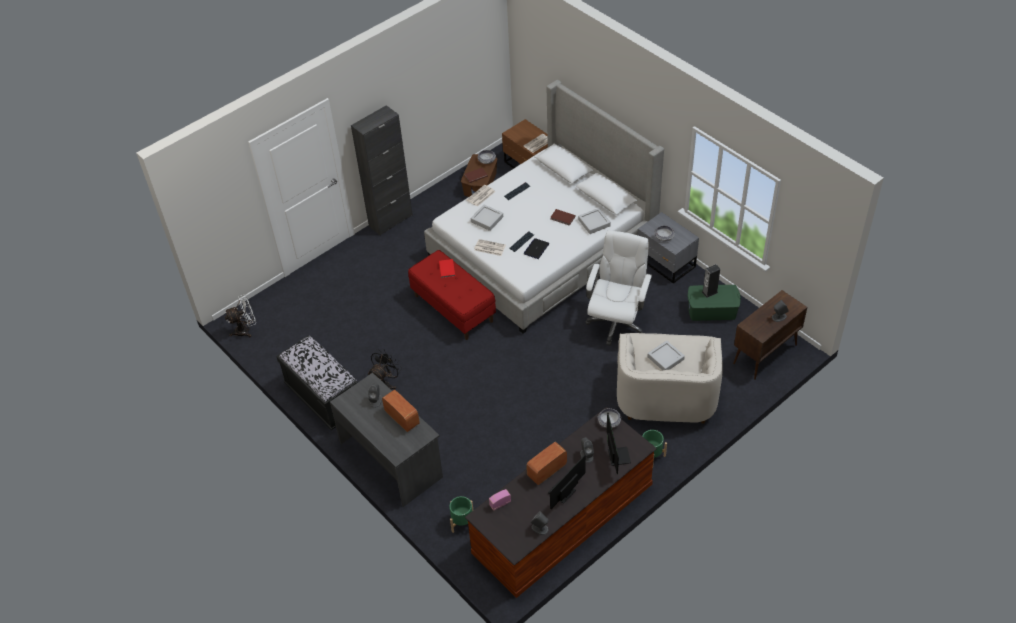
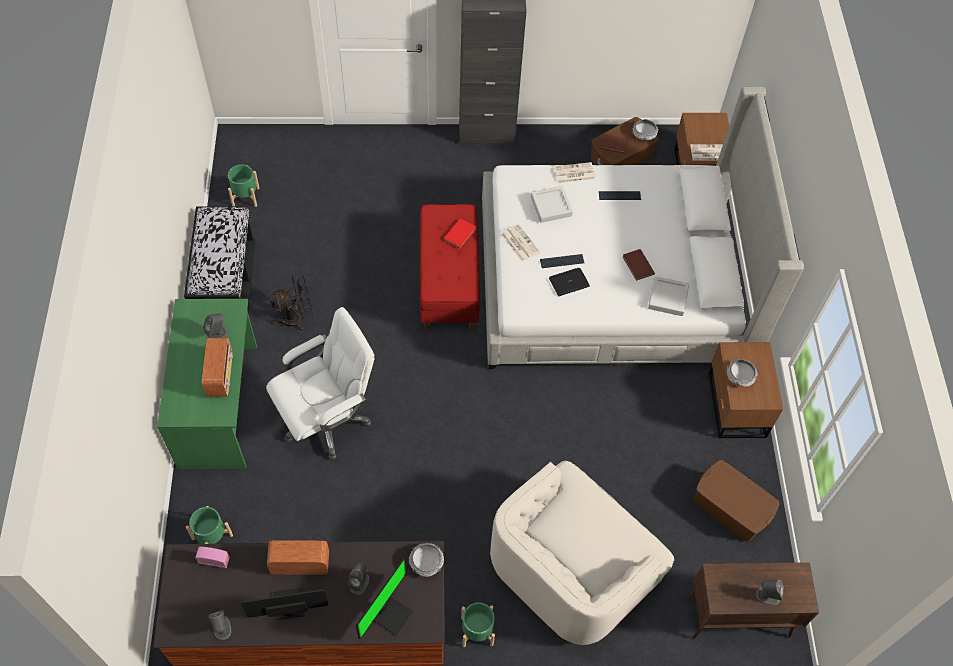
camera: 35 degrees right, 10 degrees up
white fan [225,294,256,337] -> none
grey desk [330,373,443,507] -> green desk [157,299,257,469]
white office chair [586,231,652,345] -> white office chair moved to [266,307,375,460]
grey nightstand [637,212,699,284] -> brown nightstand [708,342,783,438]
grey tray [647,341,685,370] -> none
green storage box [687,285,741,321] -> brown storage box [694,460,779,542]
speaker [702,264,720,298] -> none
none -> green planter [228,164,260,207]

